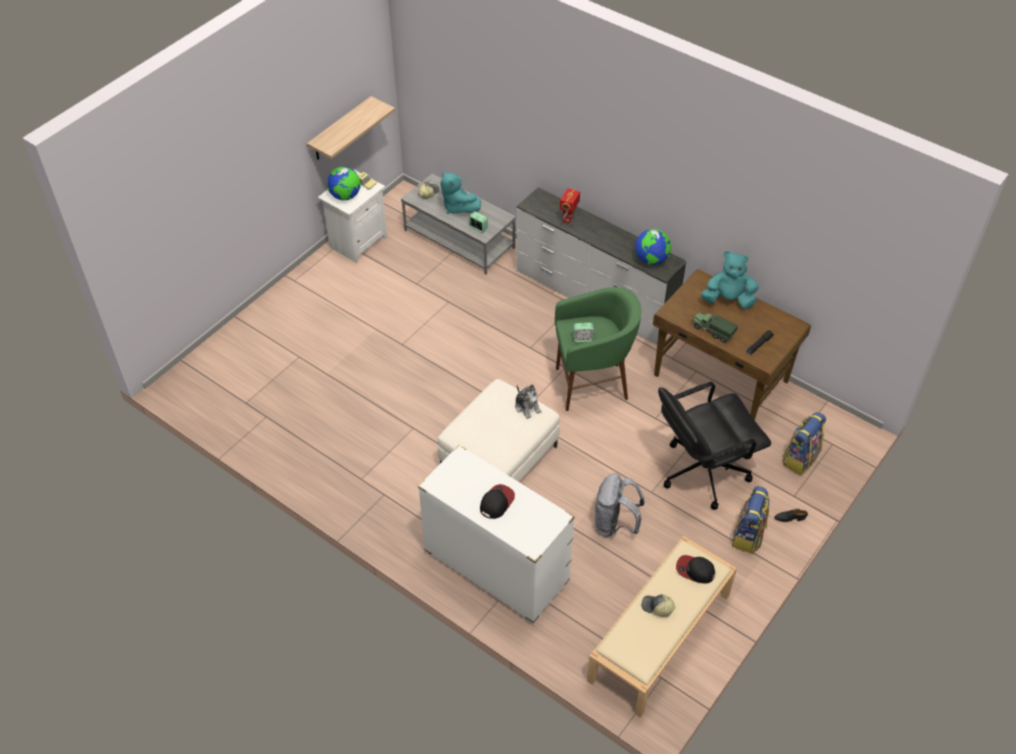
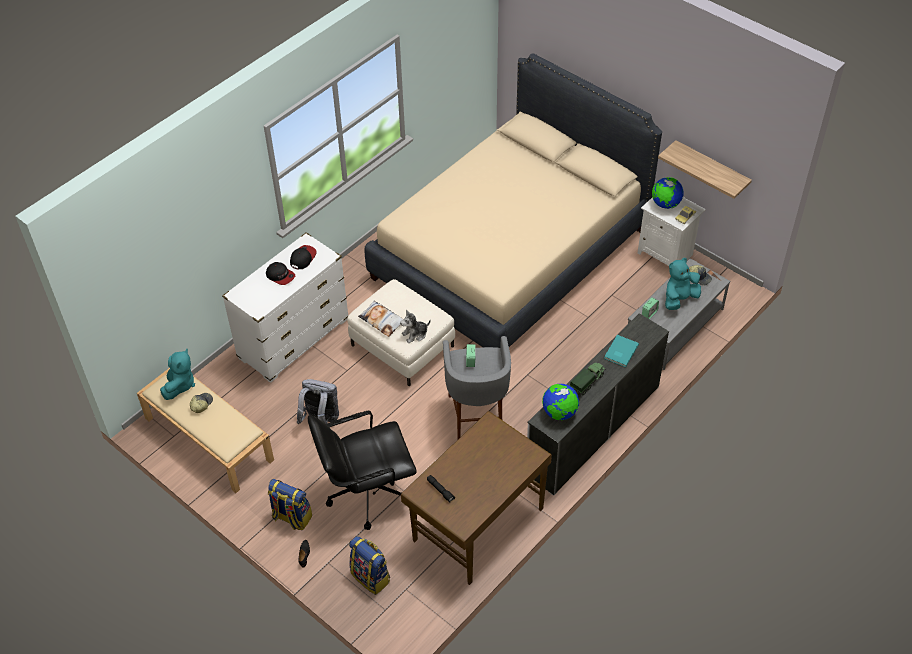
camera: 95 degrees right, 0 degrees up
green stool [555,287,641,411] -> grey stool [443,336,511,439]
toy robot [560,188,580,223] -> turquoise book [604,335,639,367]
black office chair [658,382,771,510] -> black office chair turned 90 degrees counterclockwise [308,411,417,530]
cap [676,555,715,583] -> cap moved to [290,245,317,270]
toy truck [691,311,738,343] -> toy truck moved to [570,362,606,395]
turquoise plush toy [701,251,759,309] -> turquoise plush toy moved to [160,349,195,400]
none -> pillow [358,300,403,337]
none -> beige bed [365,53,662,348]

